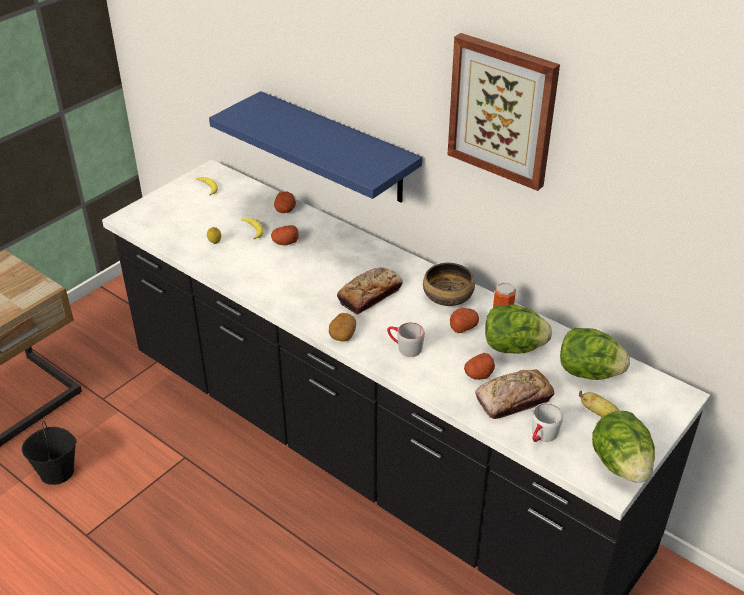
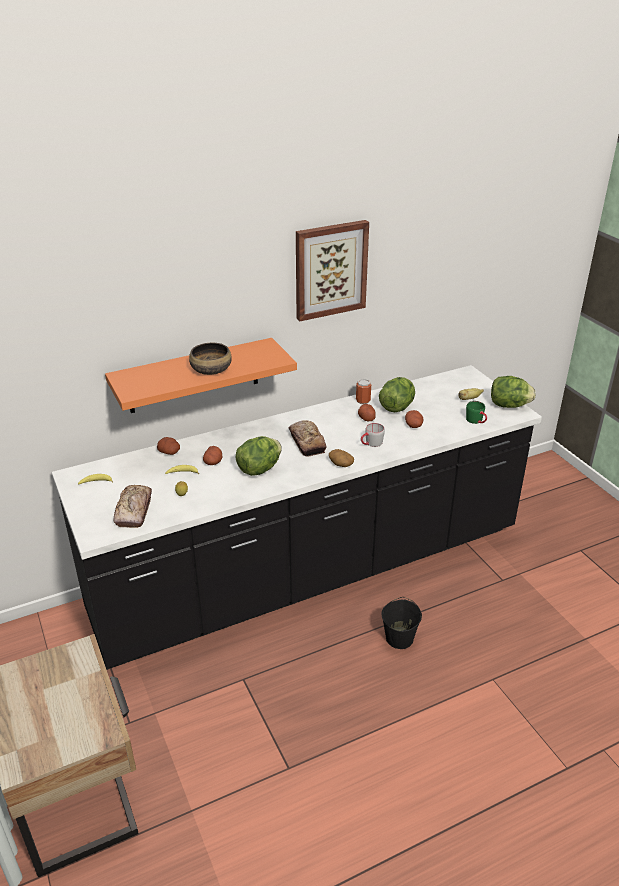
camera: 65 degrees left, 5 degrees down
black bucket [22,421,77,485] -> black bucket moved to [382,597,422,649]
blue shelf [209,91,422,202] -> orange shelf [105,338,297,413]
bowl [423,263,475,306] -> bowl moved to [189,343,232,375]
bread [475,369,554,419] -> bread moved to [113,485,152,528]
white mug [532,403,563,442] -> green mug [466,401,487,424]
lettuce [560,328,630,380] -> lettuce moved to [235,436,282,476]

